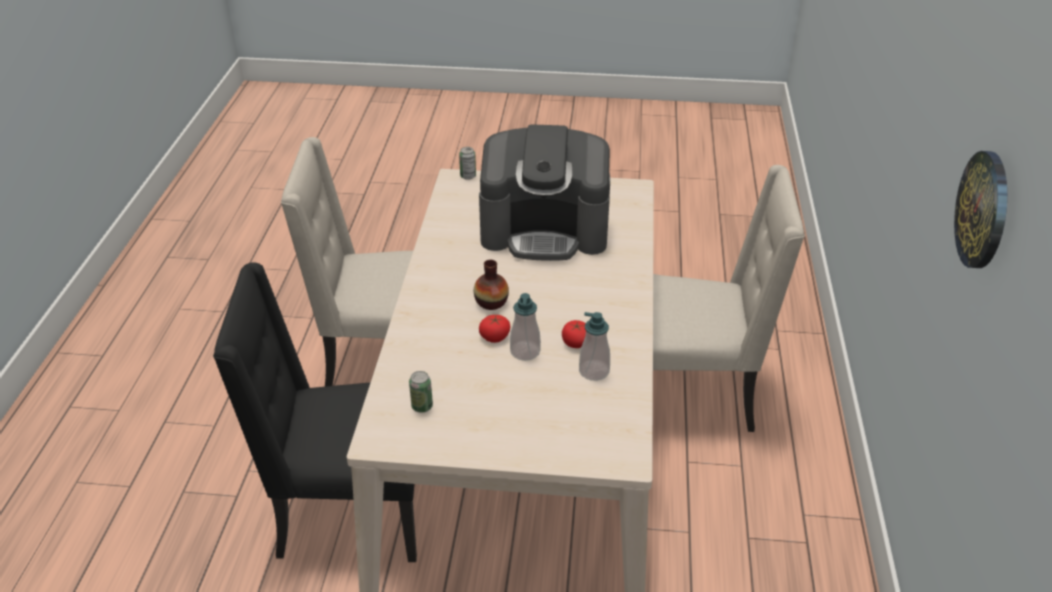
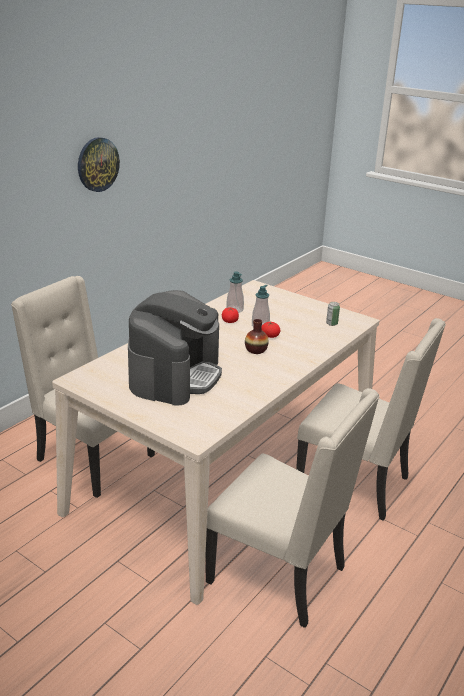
camera: 150 degrees left, 10 degrees down
black chair [213,262,417,562] -> beige chair [296,318,446,521]
can [459,147,476,180] -> none
coffee machine [479,124,610,261] -> coffee machine turned 75 degrees clockwise [128,290,222,406]

